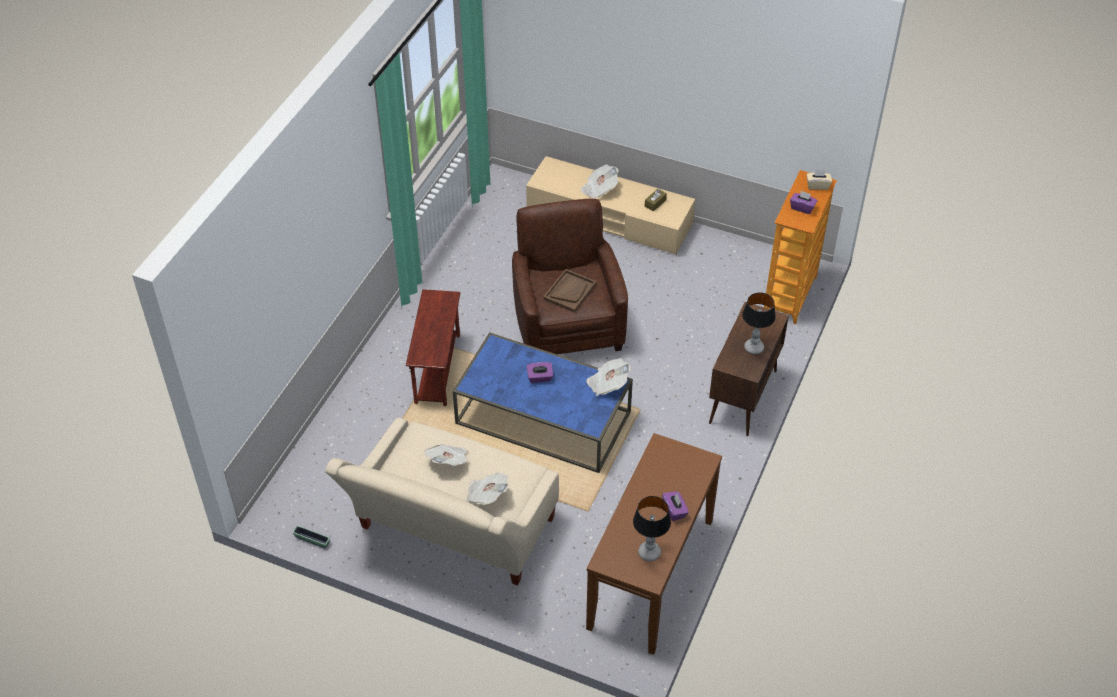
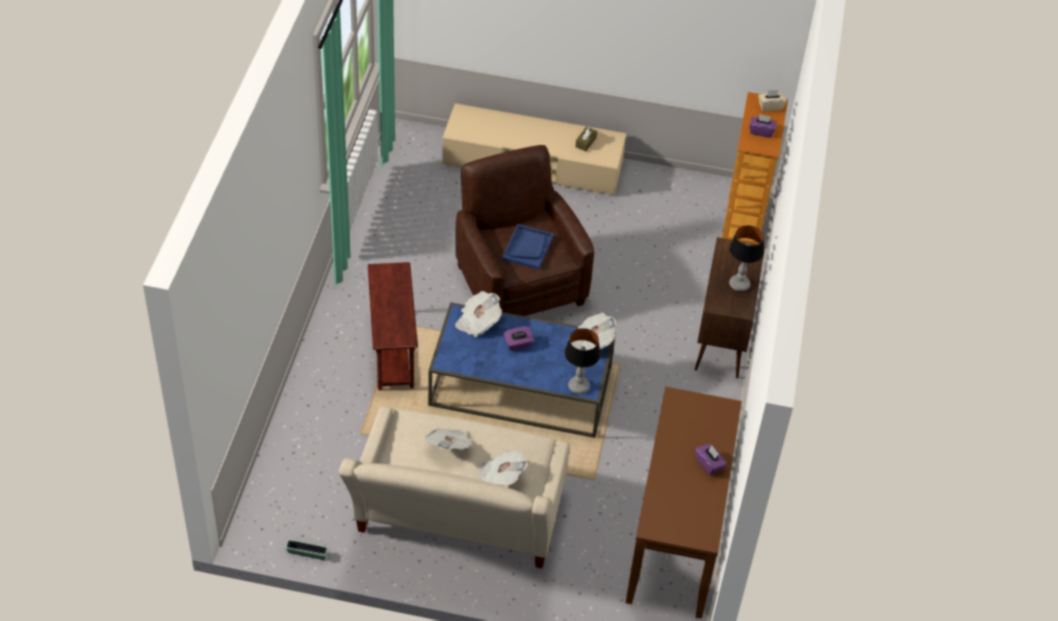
camera: 15 degrees left, 0 degrees up
brown tray [543,269,597,313] -> blue tray [502,224,554,270]
newspaper [580,165,619,199] -> newspaper moved to [455,291,502,337]
table lamp [633,496,671,561] -> table lamp moved to [564,328,600,394]

